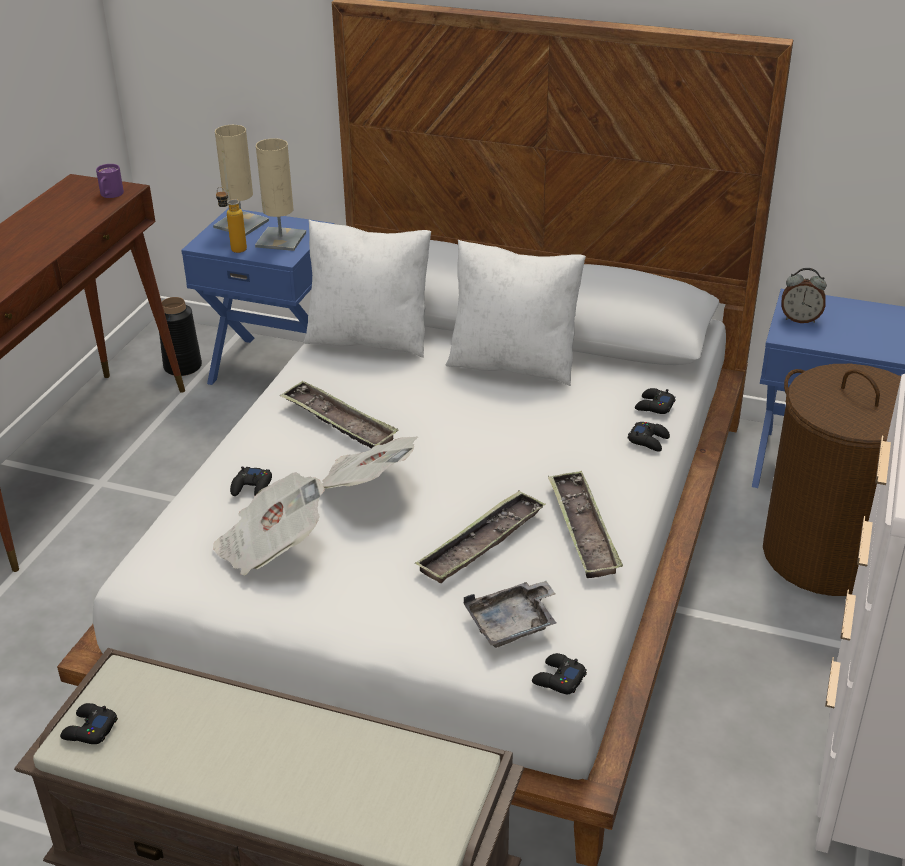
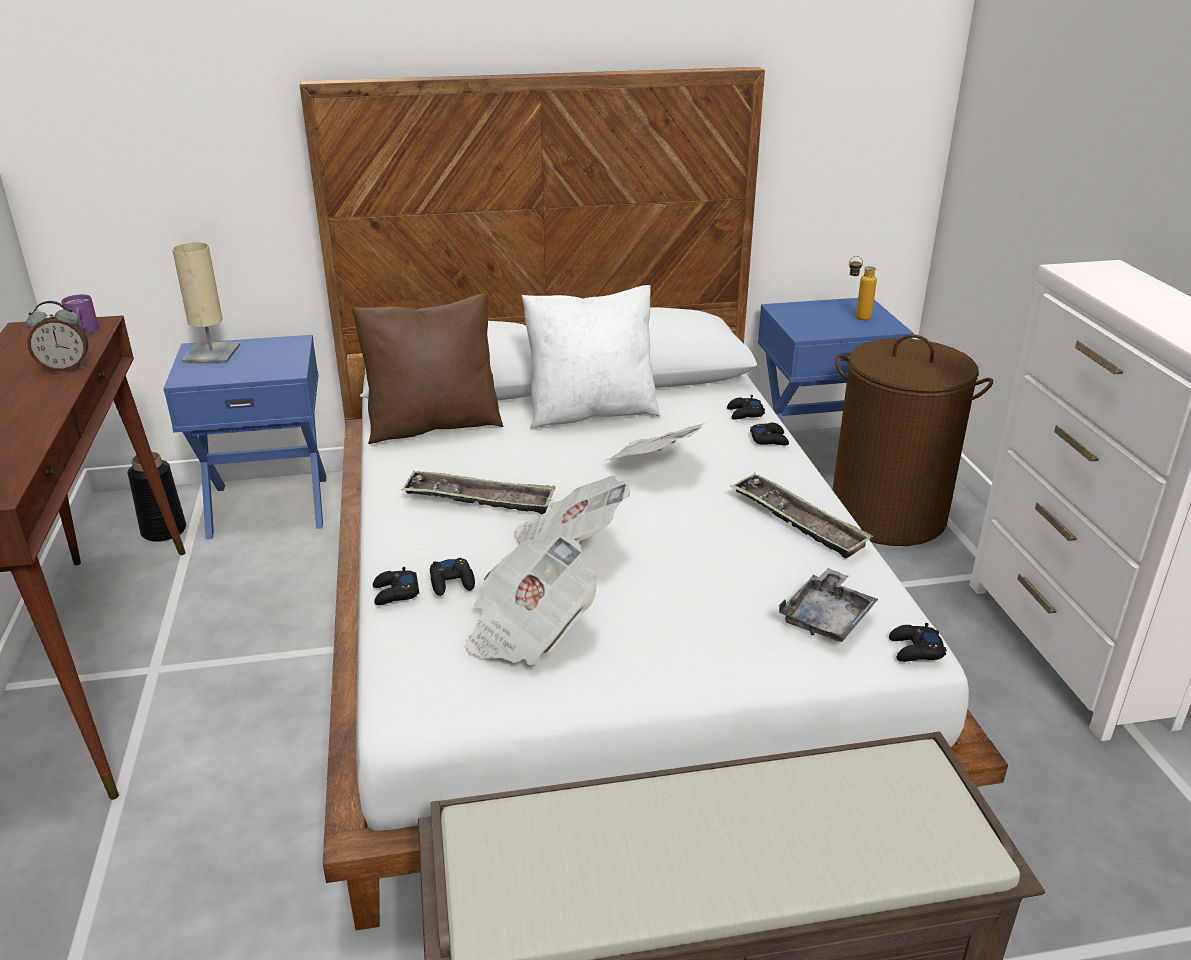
camera: 30 degrees left, 5 degrees down
black game controller [60,703,118,744] -> black game controller moved to [373,567,419,605]
bottle [216,187,247,253] -> bottle moved to [849,256,877,320]
beige table lamp [255,138,306,251] -> none
white pillow [303,220,431,358] -> brown pillow [352,294,504,444]
tray [415,490,546,583] -> none
alarm clock [781,268,827,323] -> alarm clock moved to [26,301,88,372]
none -> newspaper [604,423,705,461]

